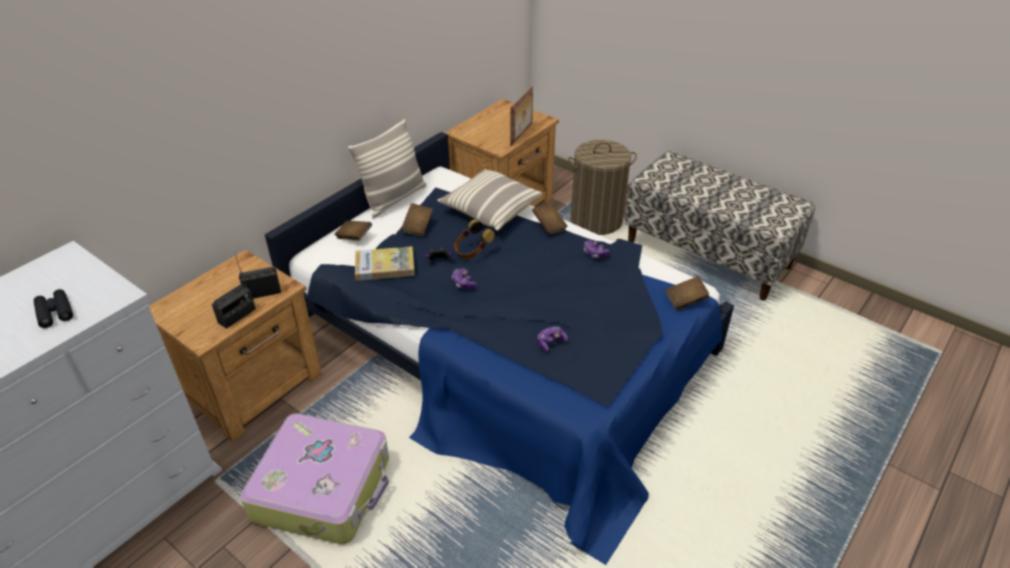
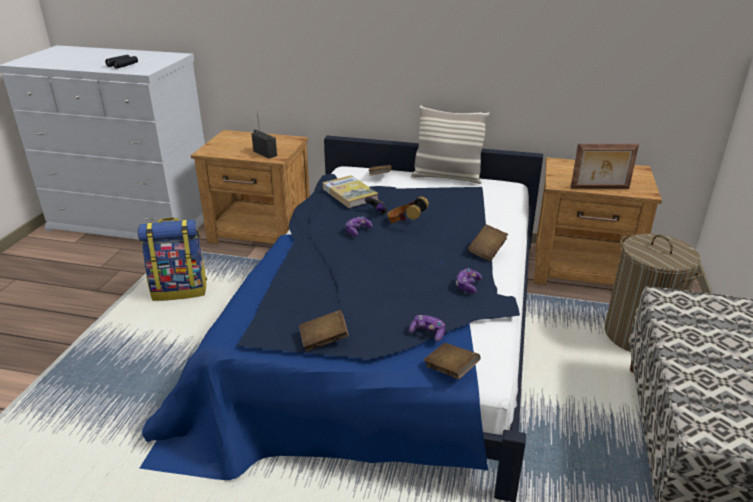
camera: 65 degrees right, 10 degrees down
radio [212,270,256,329] -> none
suitcase [240,413,389,544] -> backpack [137,218,207,301]
brown book [401,203,433,236] -> brown book moved to [299,310,349,351]
pillow [437,169,543,231] -> none
game controller [537,326,568,352] -> game controller moved to [409,315,445,342]

